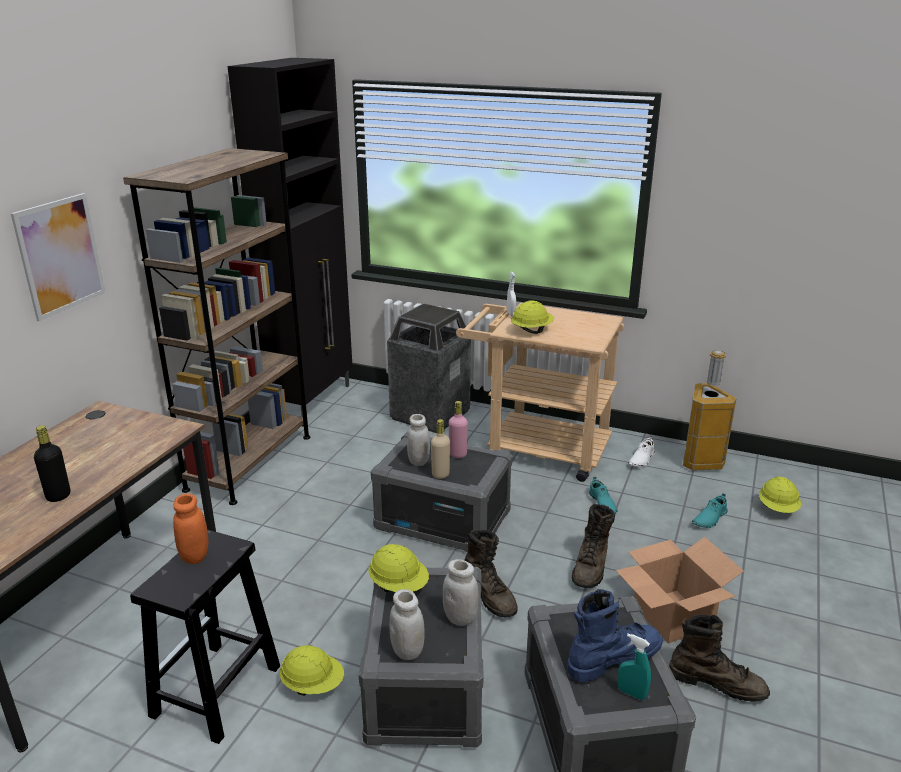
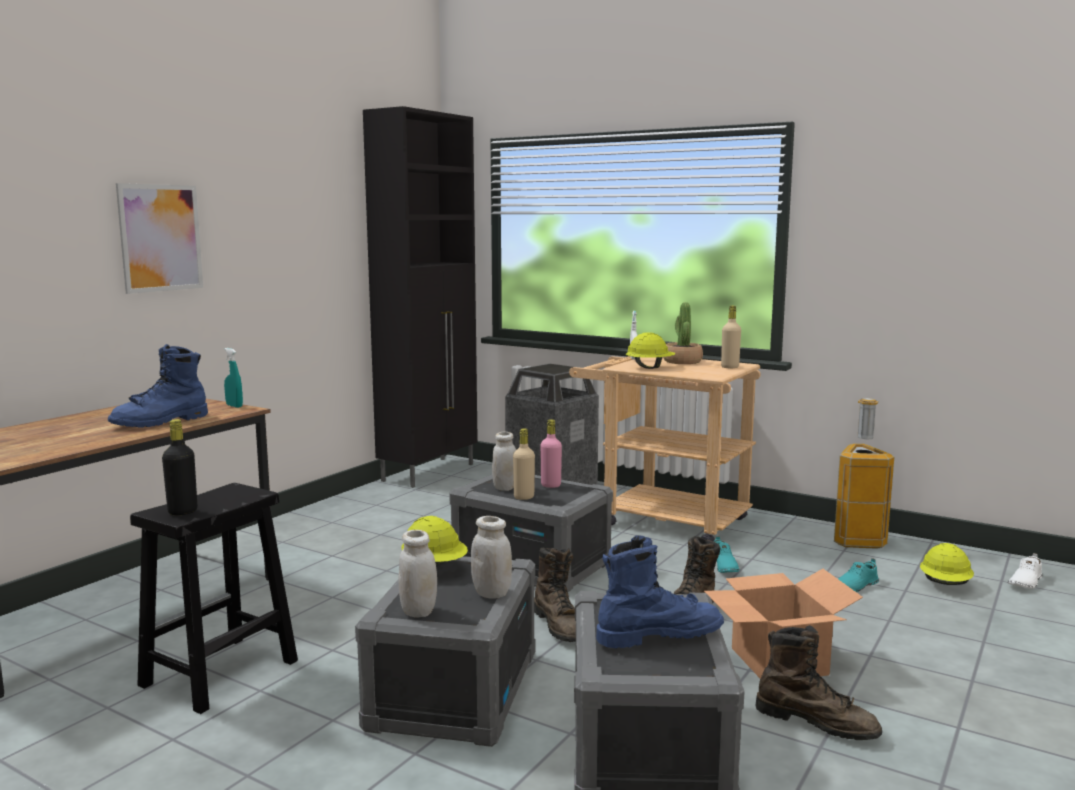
camera: 10 degrees right, 15 degrees down
black bottle [34,425,70,502] -> black bottle moved to [162,419,197,515]
brown bookcase [123,148,311,505] -> none
orange jar [173,494,208,564] -> none
yellow hard hat [280,645,344,696] -> none
turquoise spray bottle [618,633,651,700] -> turquoise spray bottle moved to [224,348,243,408]
white shoe [628,436,655,467] -> white shoe moved to [1008,553,1043,589]
none -> blue boot [108,344,208,427]
none -> potted plant [663,302,703,364]
none -> beige bottle [721,306,741,368]

